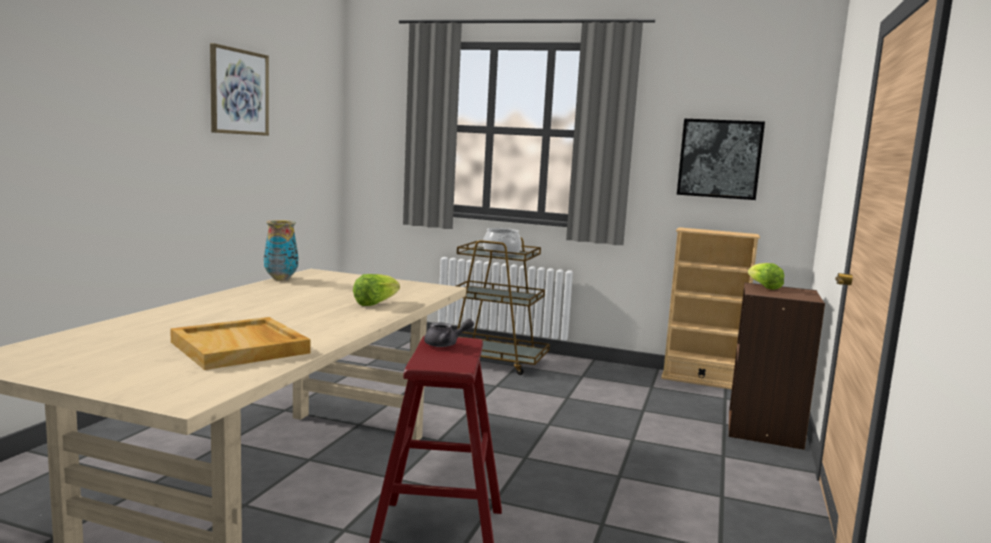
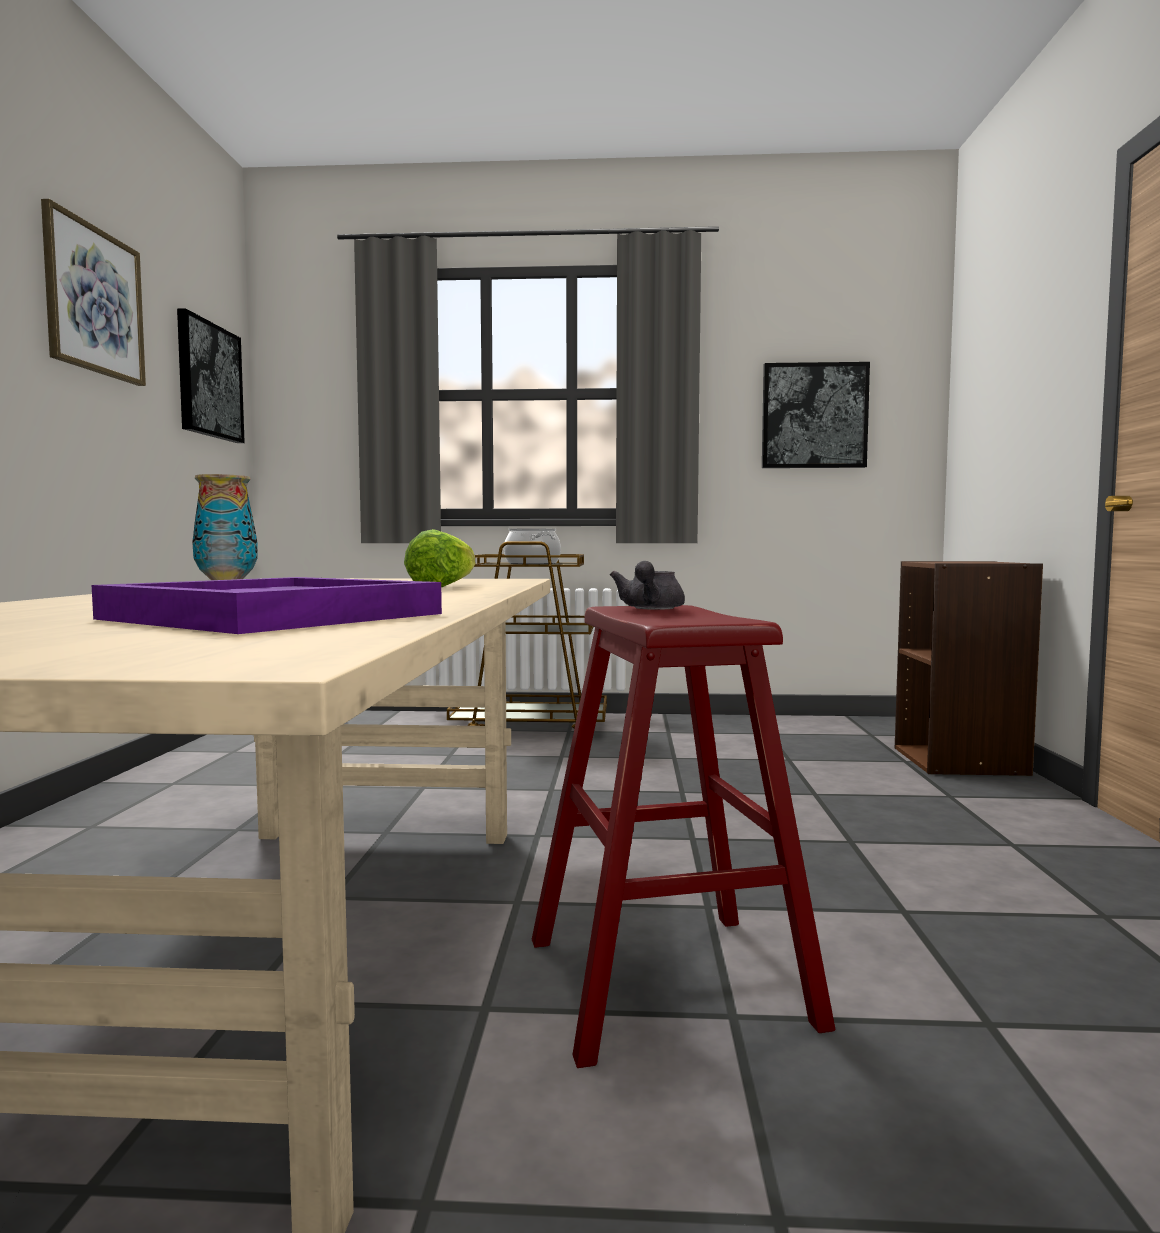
camera: 15 degrees left, 5 degrees down
beige tray [170,317,311,370] -> purple tray [92,577,442,634]
grey teapot [424,319,474,347] -> grey teapot turned 135 degrees clockwise [610,561,685,610]
beige bookcase [661,227,760,390] -> none
lettuce [748,263,784,290] -> none
none -> picture [177,308,245,443]

